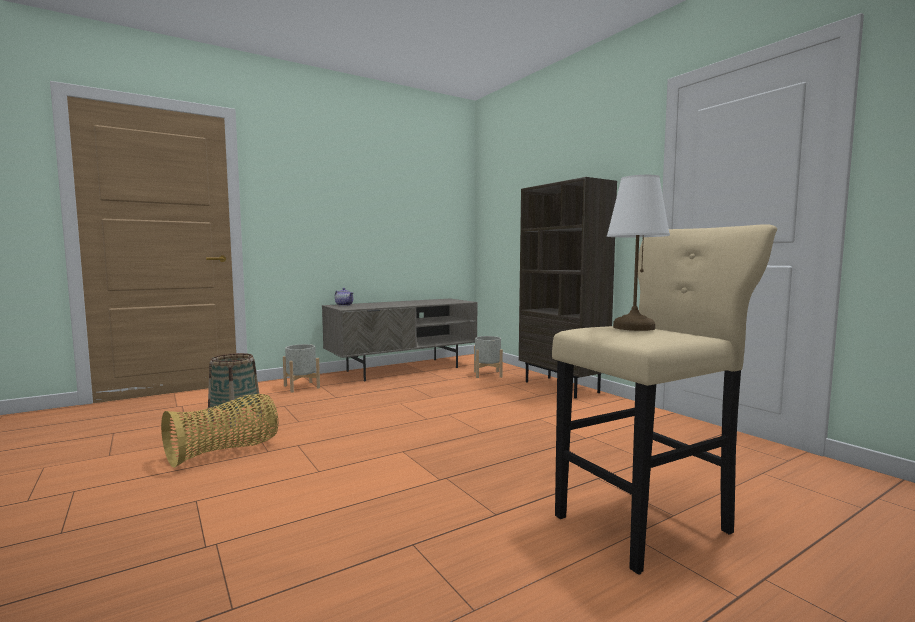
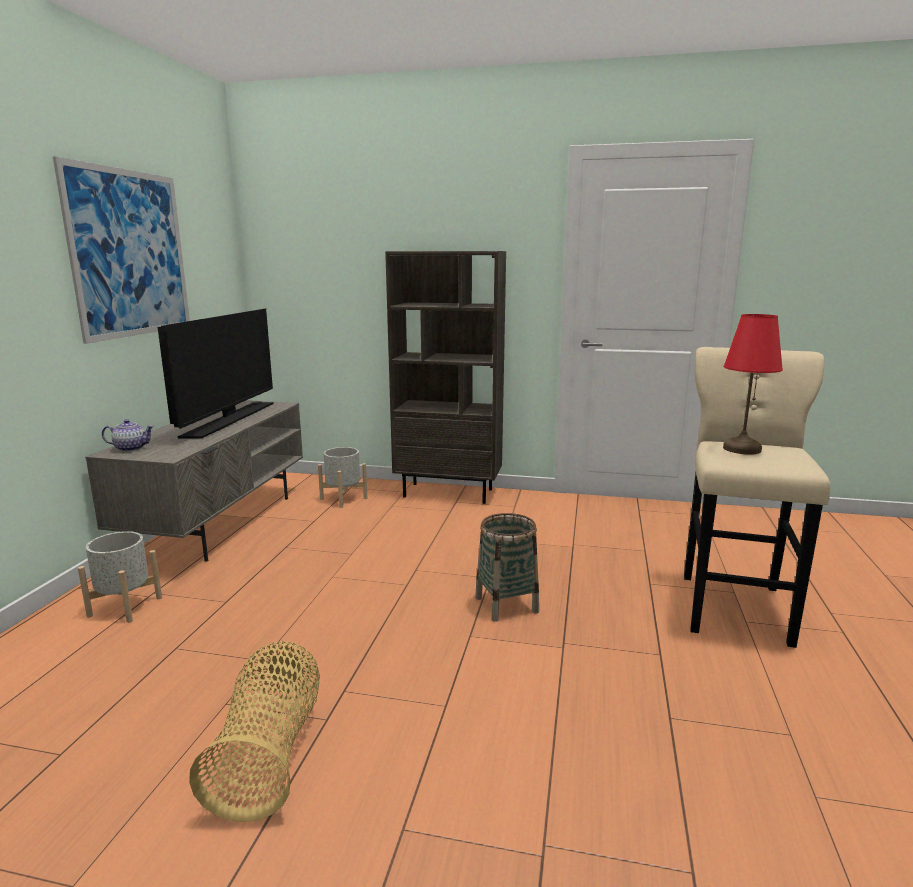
camera: 45 degrees left, 10 degrees up
basket [208,353,262,428] -> basket moved to [475,513,539,622]
white table lamp [607,175,670,331] -> red table lamp [723,314,783,455]
none -> picture [53,156,190,344]
none -> television [158,309,274,439]

